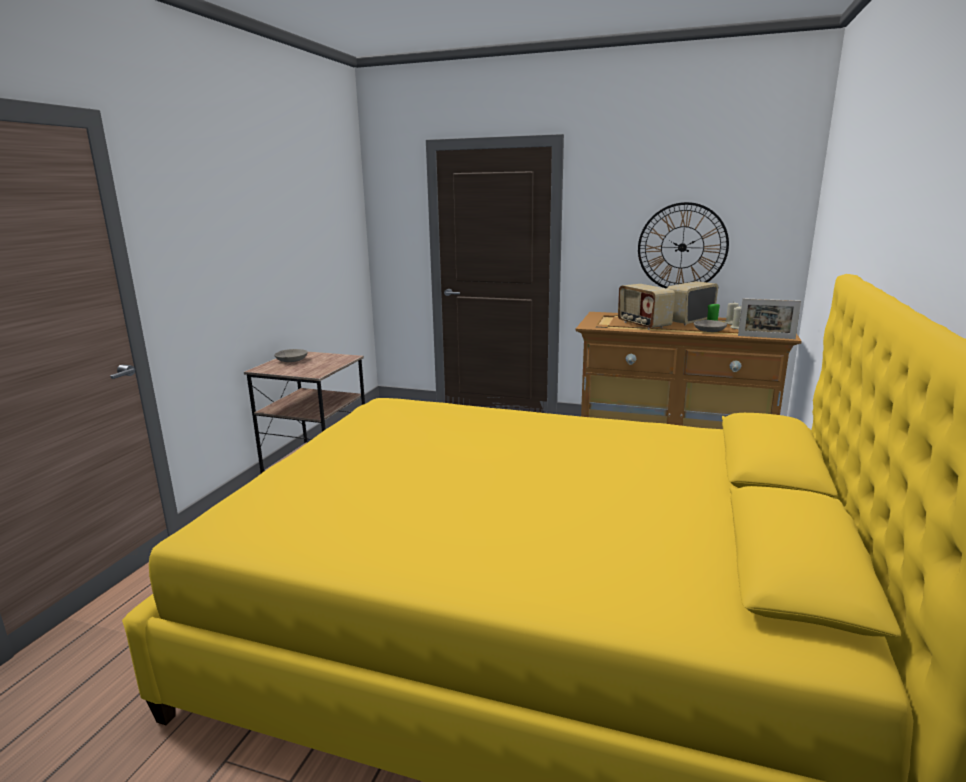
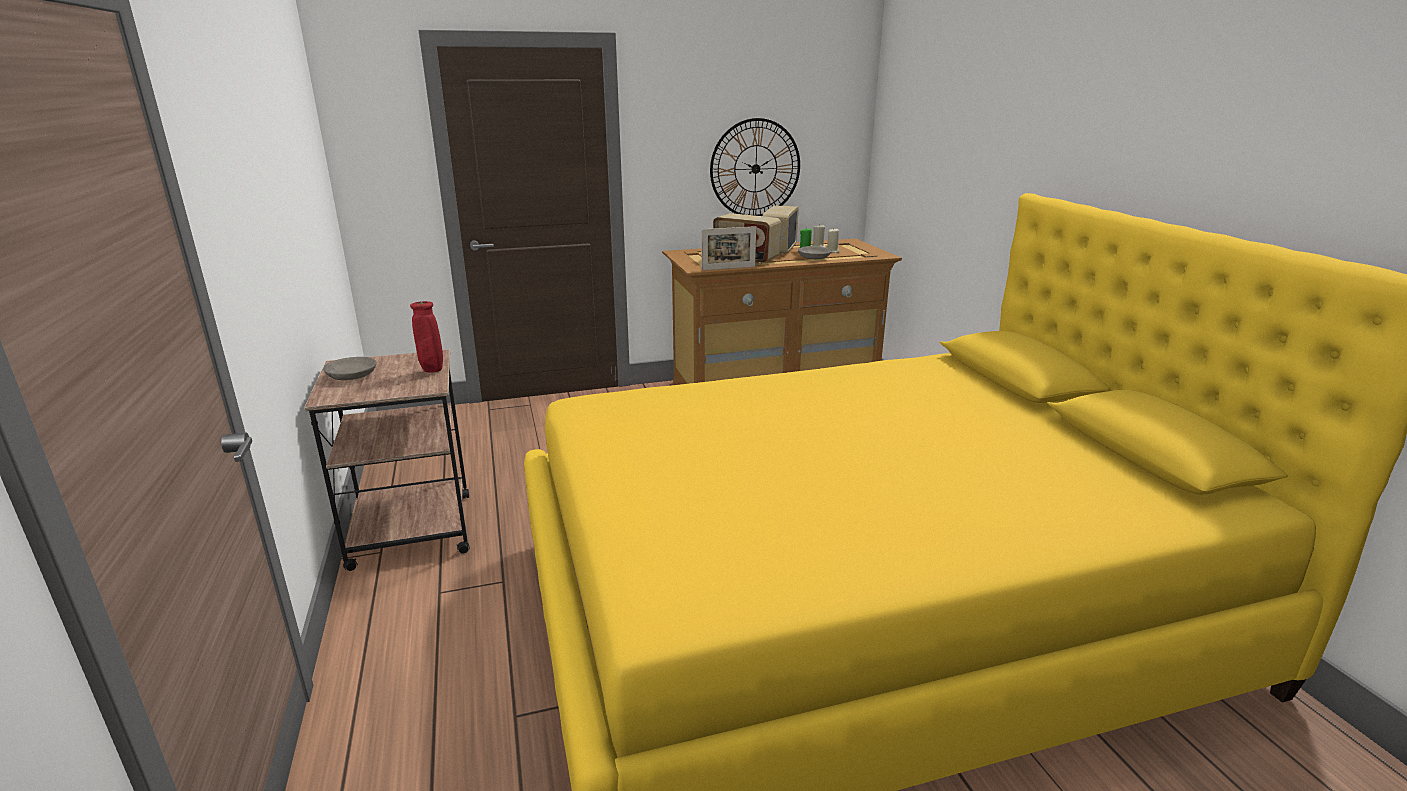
camera: 35 degrees left, 5 degrees up
picture frame [738,298,801,339] -> picture frame moved to [702,226,756,270]
none -> red vase [410,301,443,373]

